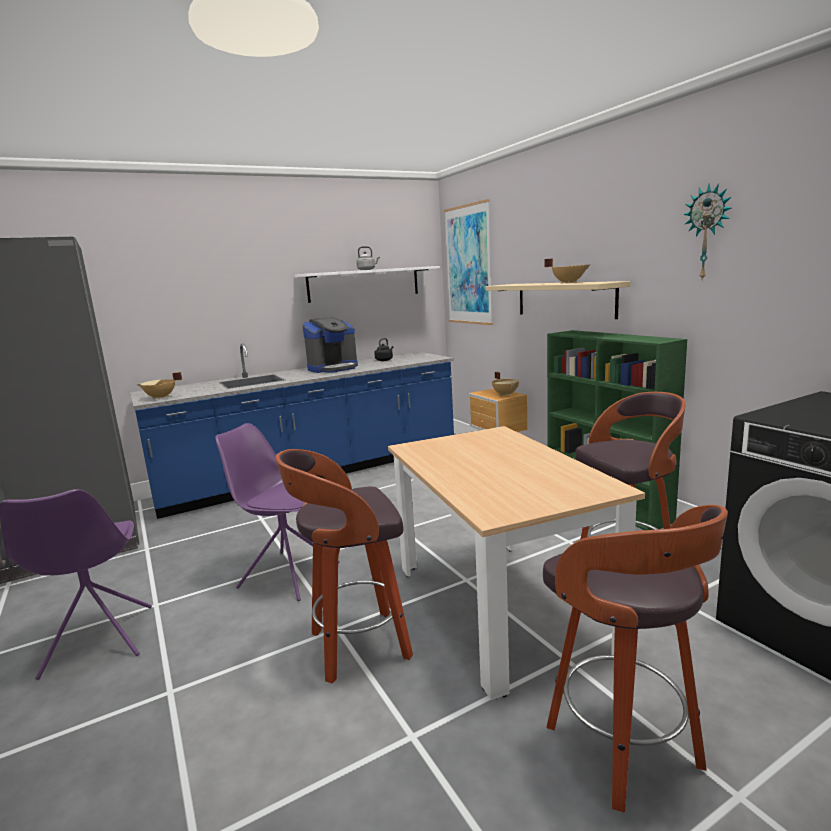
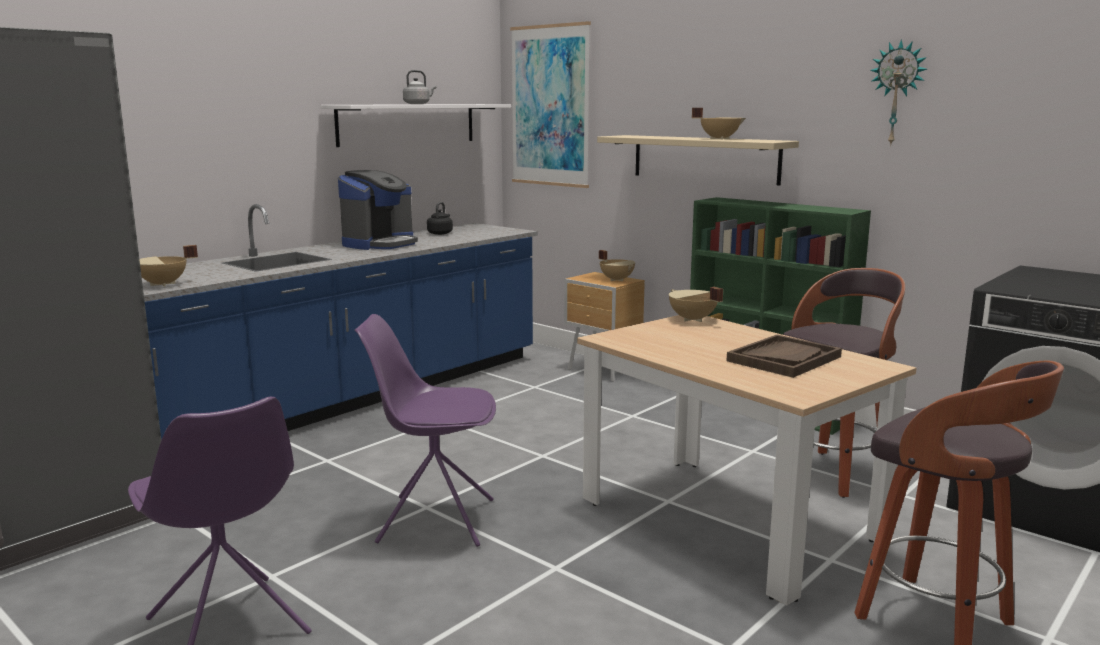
camera: 20 degrees left, 0 degrees up
stool [275,449,413,684] -> none
none -> beige cooking pot [669,287,723,322]
none -> brown tray [727,335,842,378]

